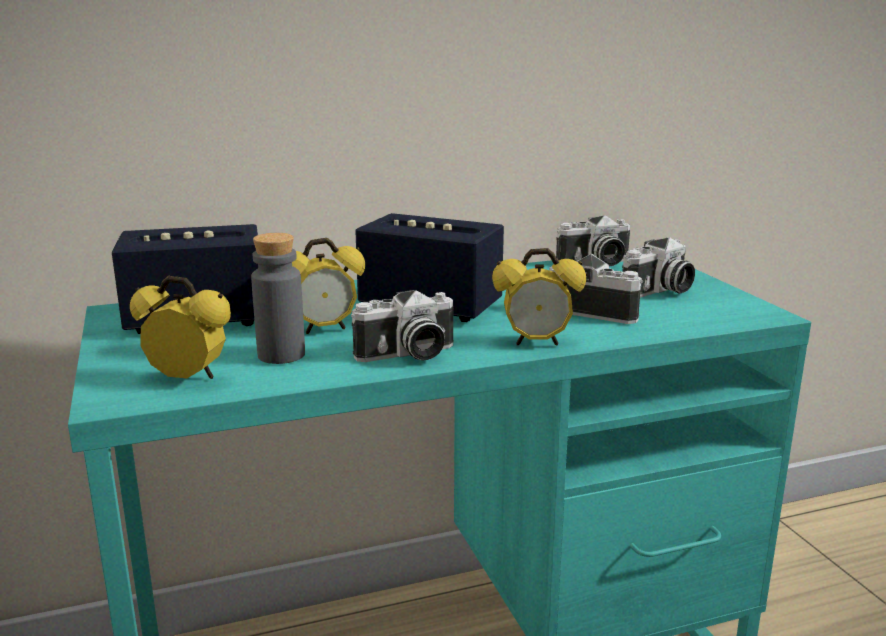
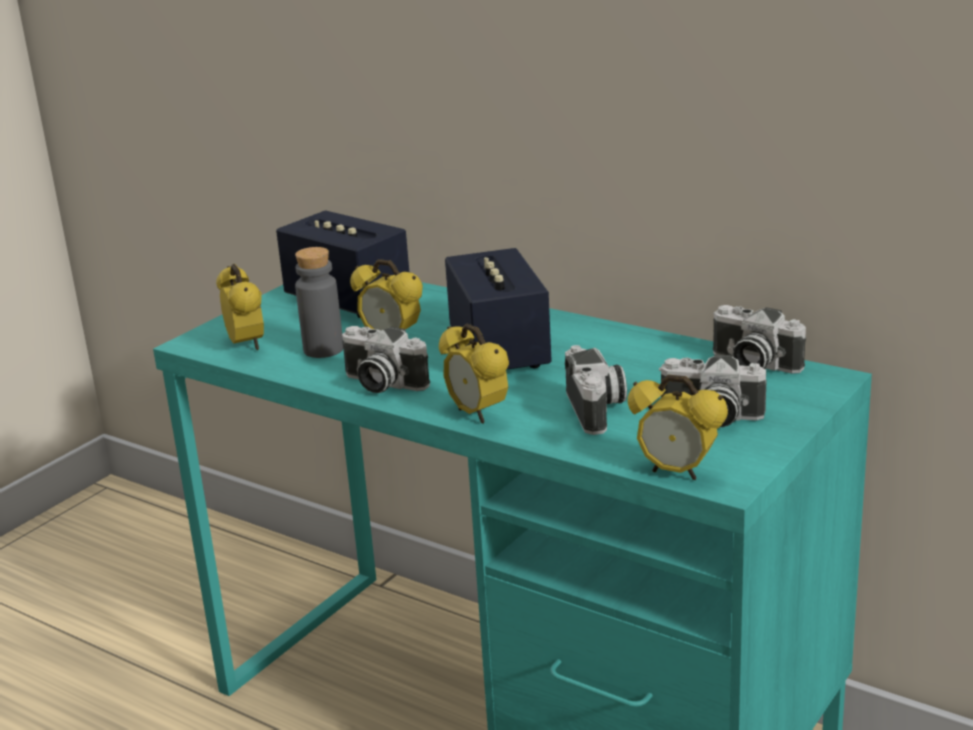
camera: 55 degrees right, 5 degrees up
none -> alarm clock [628,374,728,480]

